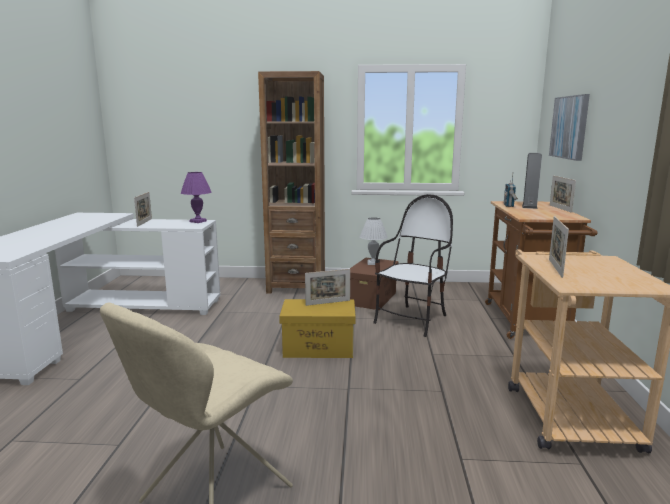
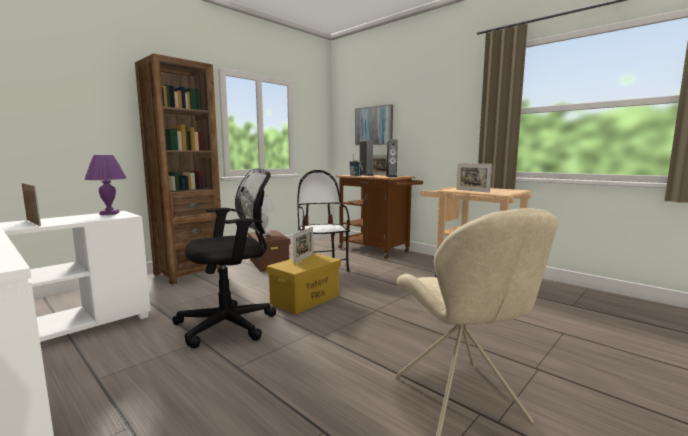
camera: 50 degrees left, 5 degrees down
none -> black office chair [173,168,276,348]
none -> speaker [386,139,398,177]

